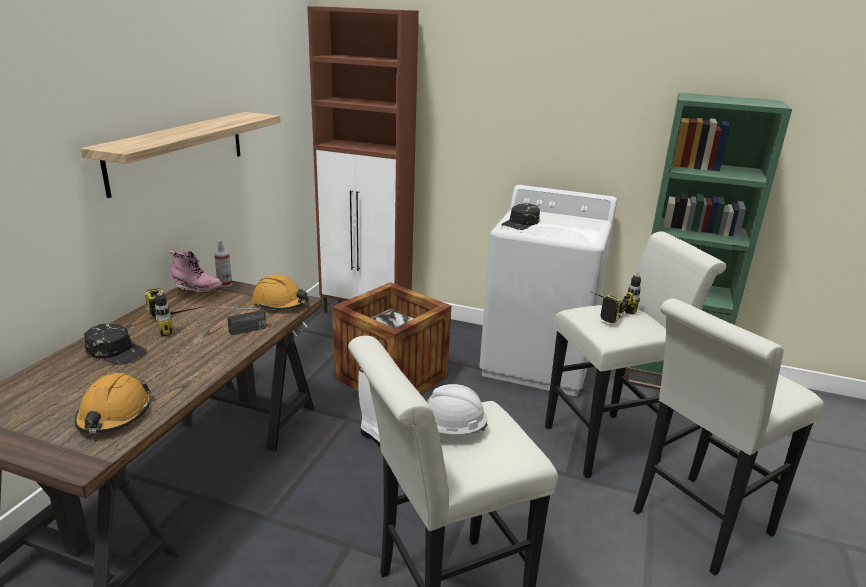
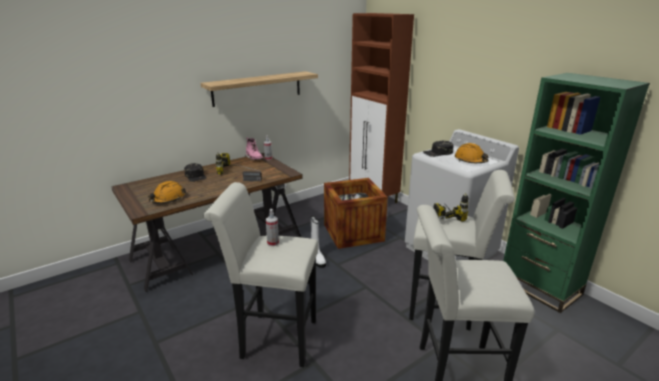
camera: 35 degrees right, 0 degrees up
orange hard hat [252,275,309,310] -> orange hard hat moved to [455,143,488,163]
white hard hat [427,384,488,434] -> spray bottle [266,209,279,246]

